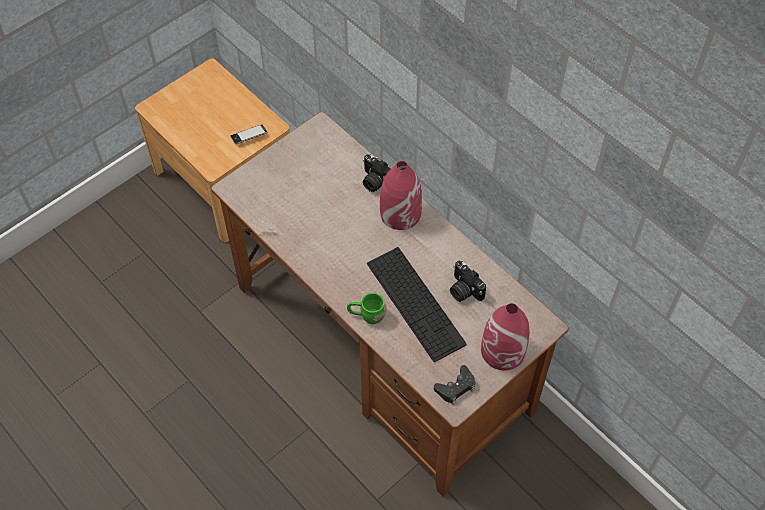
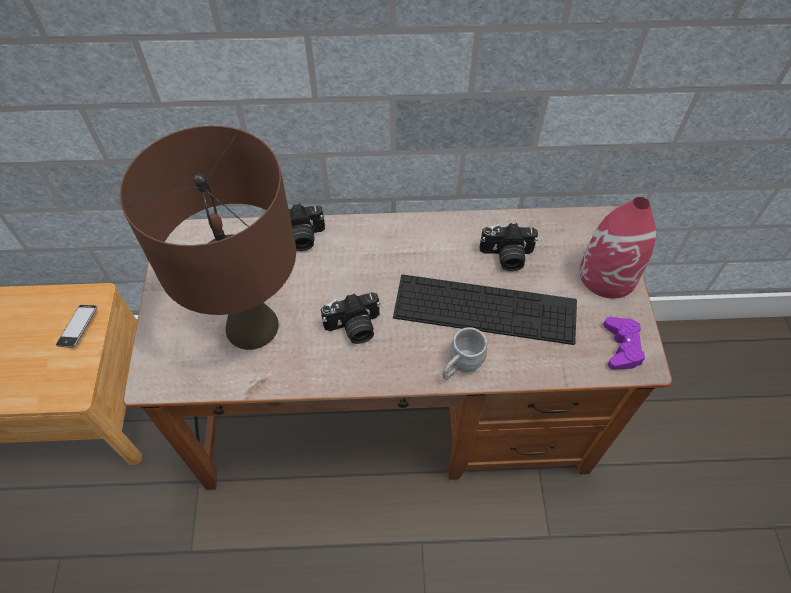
camera: 50 degrees left, 0 degrees up
green mug [347,293,387,324] -> grey mug [443,327,488,380]
red vase [380,161,422,230] -> none
black game controller [434,365,475,405] -> purple game controller [603,317,645,369]
none -> brown table lamp [120,126,296,350]
none -> camera [321,292,381,344]

